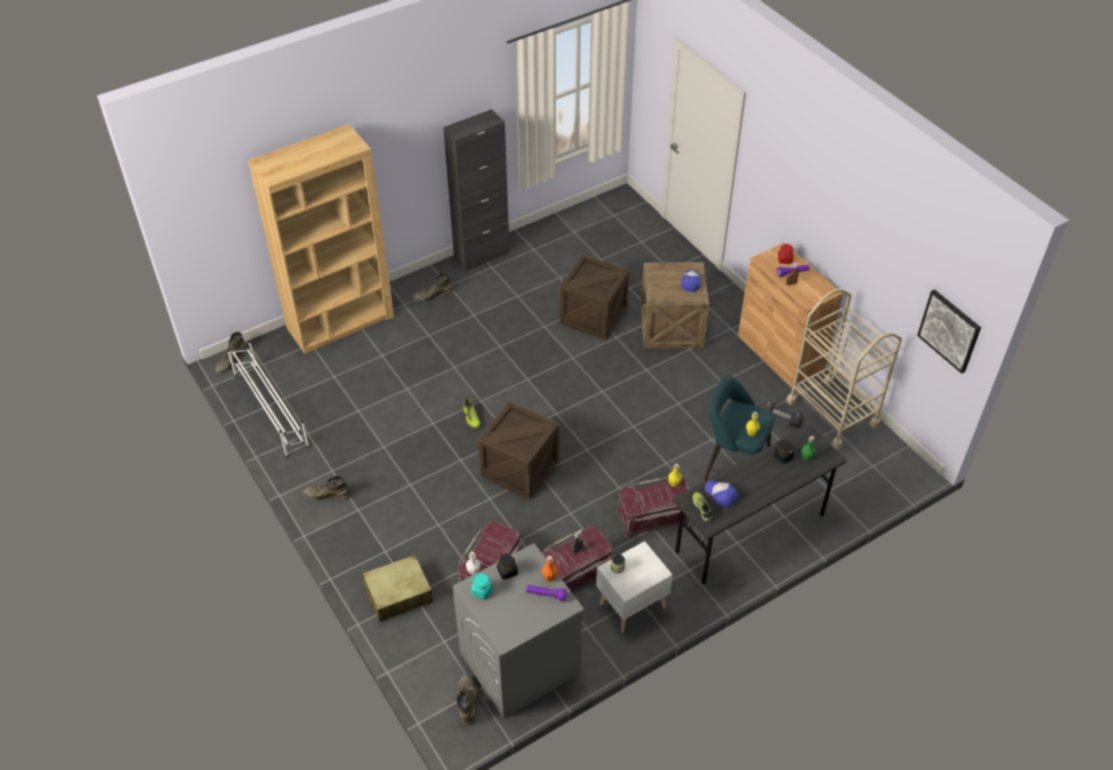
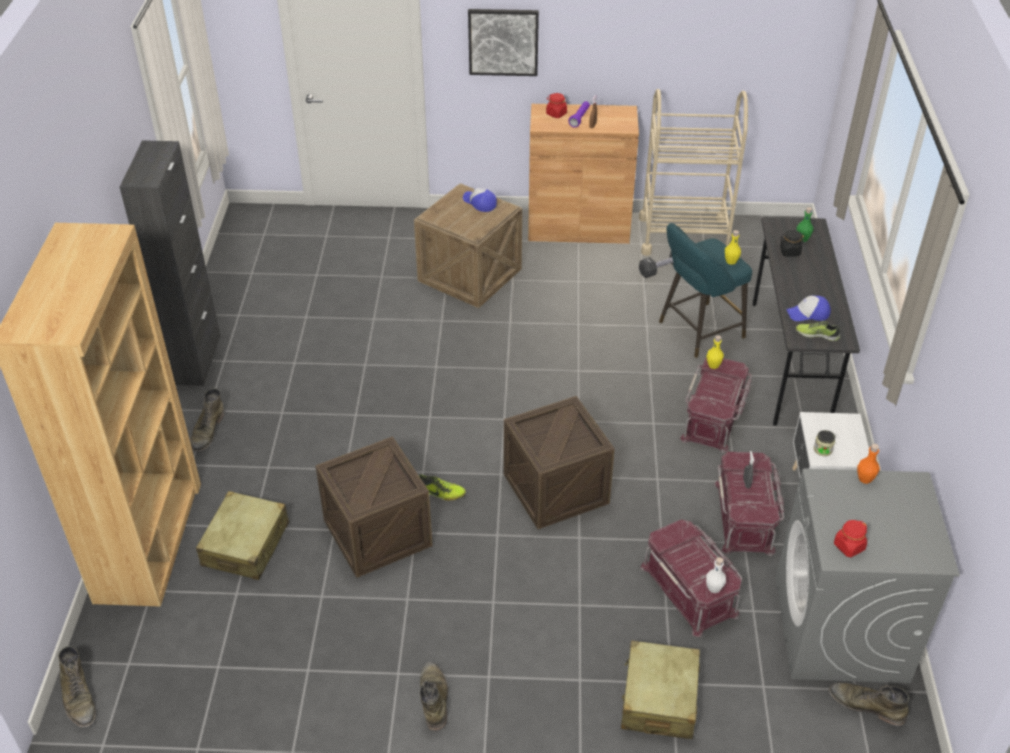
camera: 55 degrees left, 5 degrees down
white shoe rack [227,341,310,458] -> none
green boot [302,476,351,501] -> green boot turned 135 degrees clockwise [420,662,448,731]
turquoise jar [470,574,493,599] -> red jar [834,520,867,557]
black jar [497,553,518,580] -> none
purple flashlight [526,585,567,601] -> none
crate [559,254,630,340] -> crate moved to [316,436,433,578]
picture [917,289,981,374] -> picture moved to [468,9,539,76]
none -> beige suitcase [196,491,289,580]

